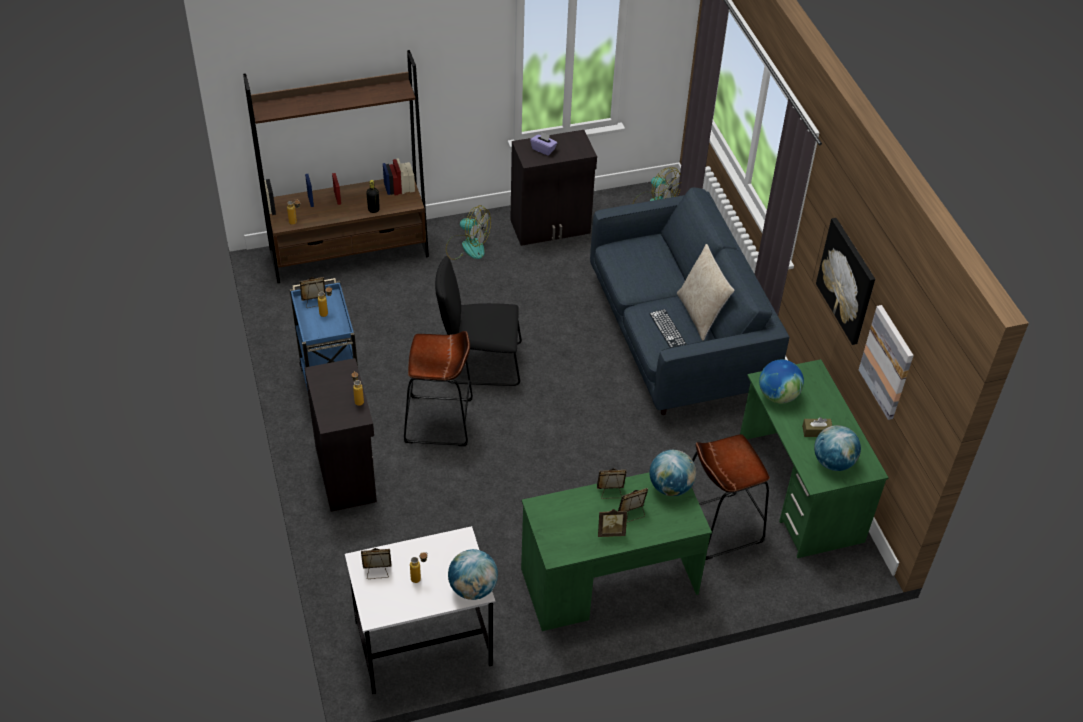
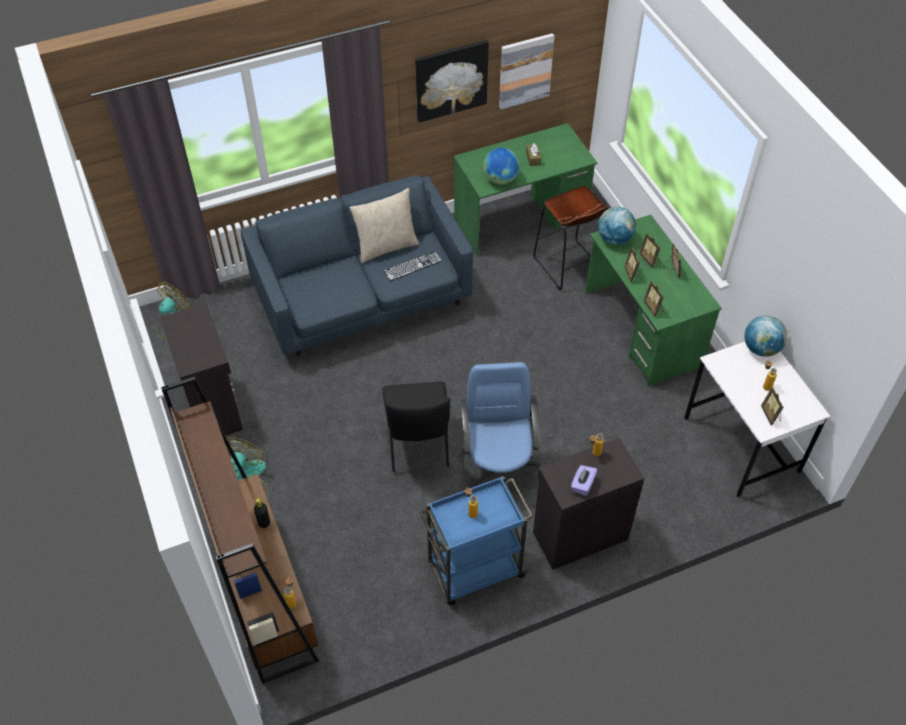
camera: 95 degrees left, 5 degrees up
picture frame [300,277,326,308] -> picture frame moved to [643,281,664,317]
brown stool [404,331,473,446] -> blue office chair [461,362,541,503]
purple tissue box [530,132,557,156] -> purple tissue box moved to [571,465,597,496]
globe [814,425,861,471] -> none

